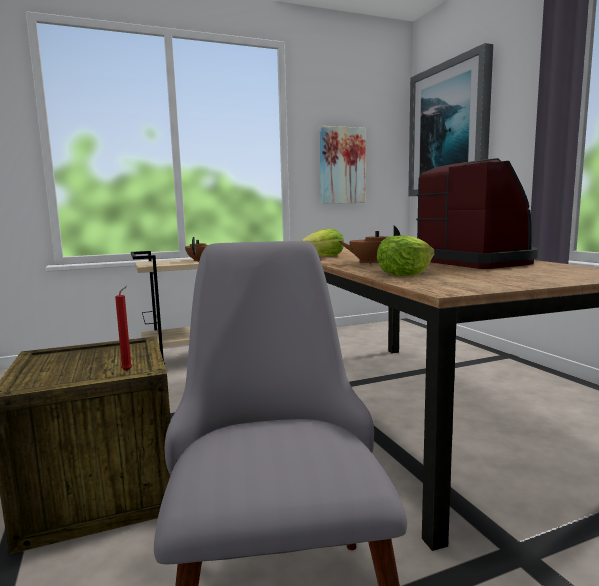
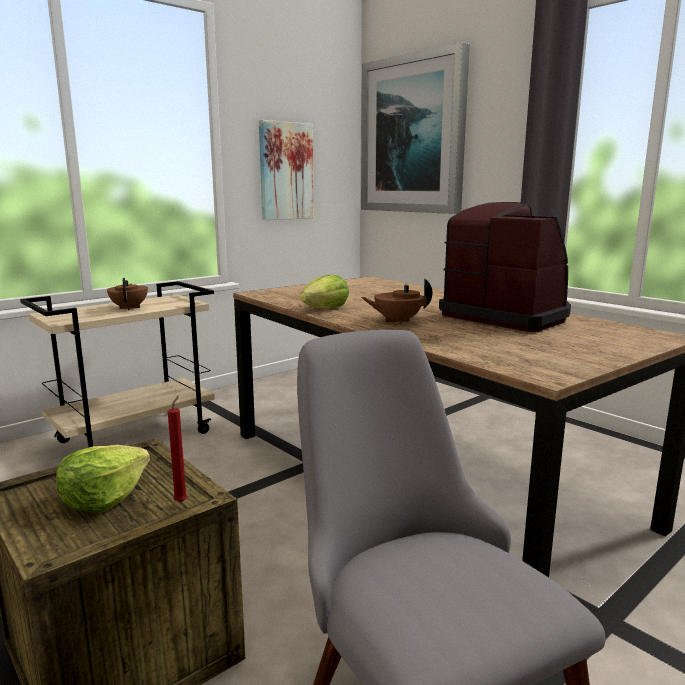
camera: 20 degrees left, 5 degrees up
lettuce [377,236,435,276] -> lettuce moved to [56,445,150,513]

